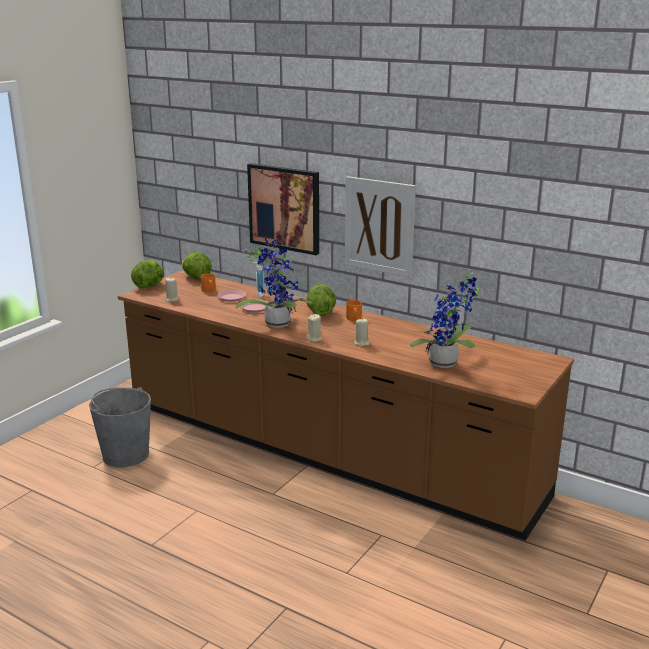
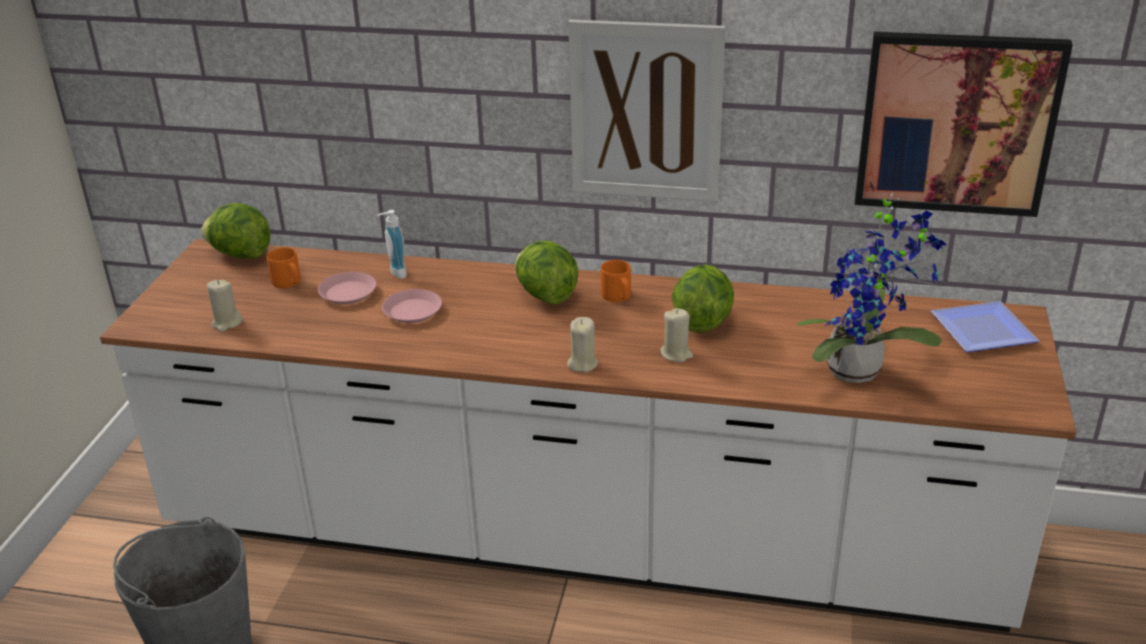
camera: 20 degrees left, 10 degrees up
brown counter [118,270,574,541] -> white counter [100,239,1076,632]
lettuce [131,260,164,288] -> lettuce moved to [672,264,734,333]
potted plant [235,236,312,328] -> none
picture [247,163,319,255] -> picture moved to [855,32,1073,217]
none -> plate [931,301,1039,352]

